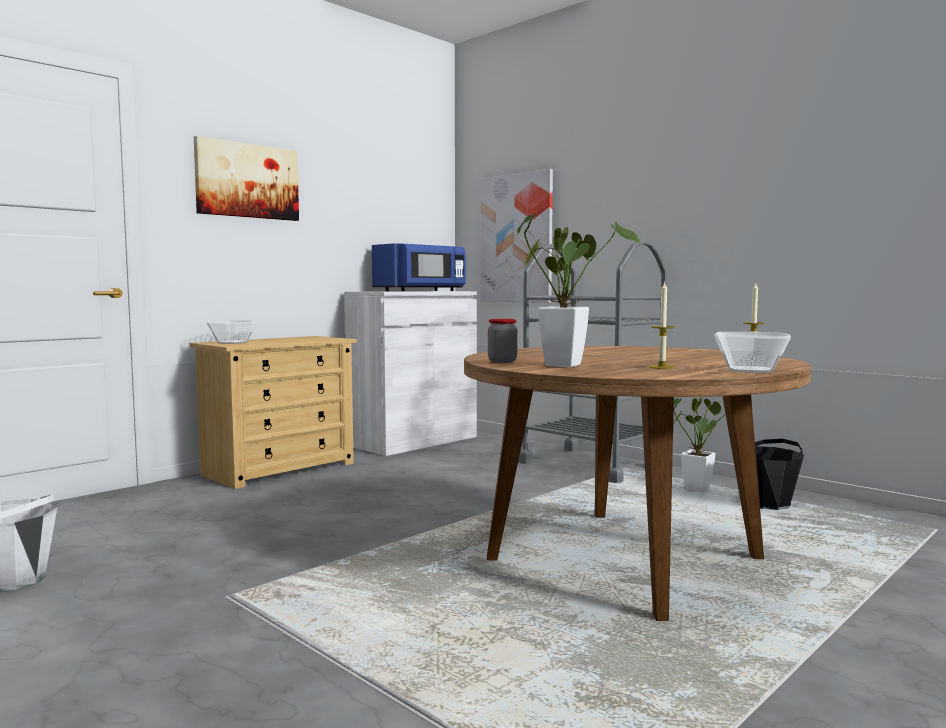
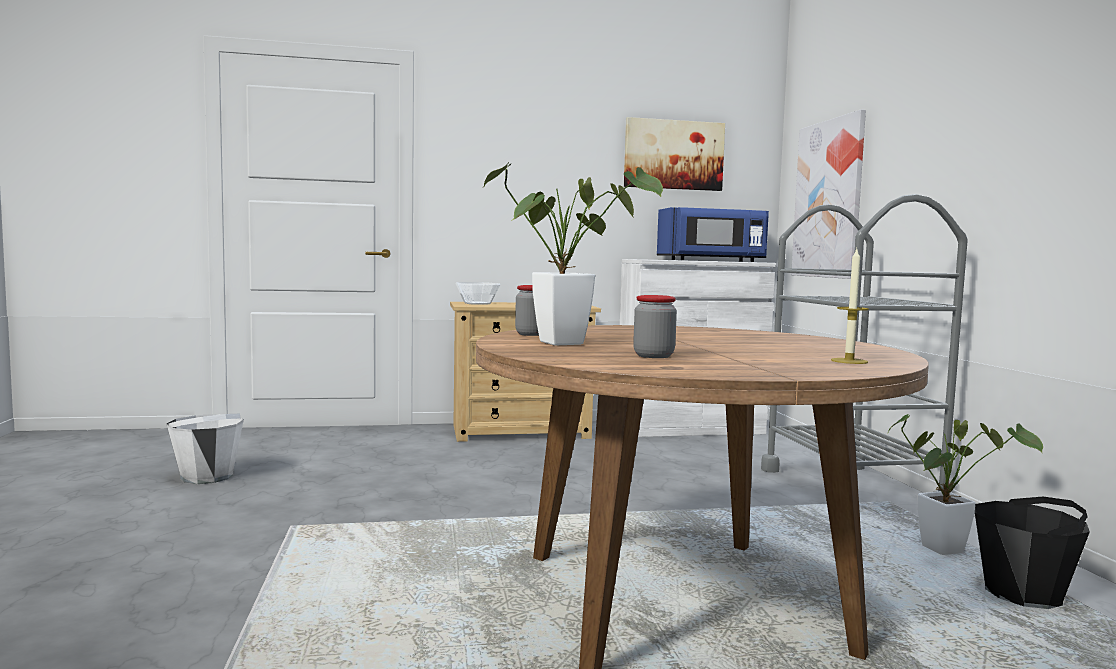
camera: 35 degrees right, 0 degrees up
picture [194,136,299,221] -> picture moved to [624,117,725,191]
candle [649,281,676,369] -> jar [633,295,677,358]
bowl [714,332,791,373] -> none

